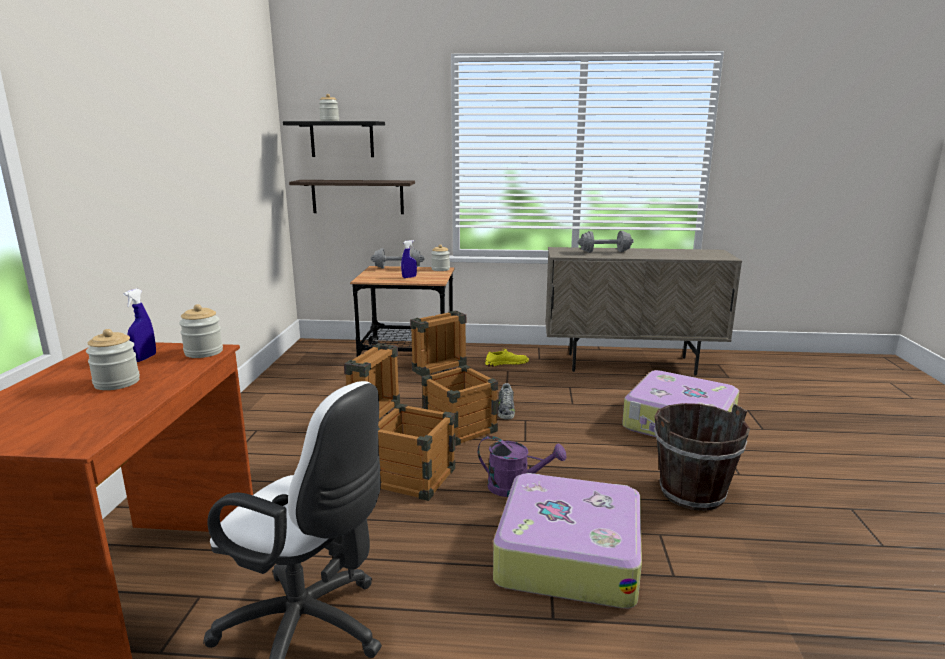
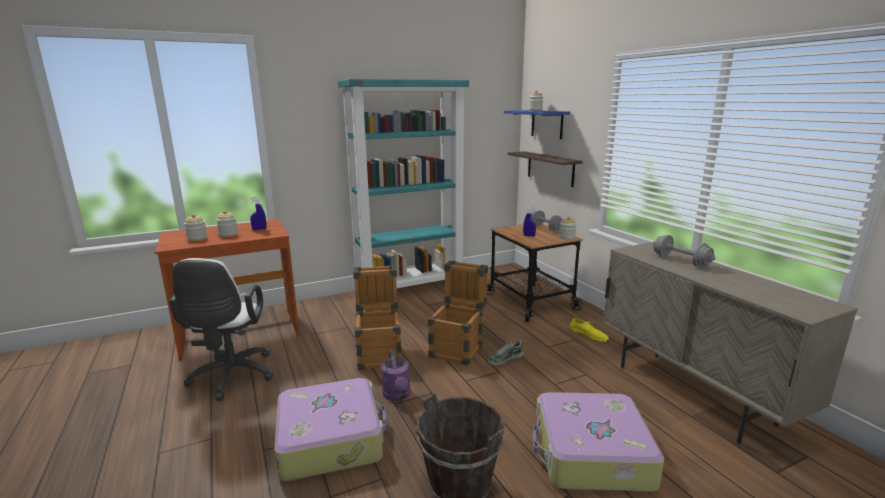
camera: 60 degrees right, 0 degrees up
jar [179,304,223,358] -> jar moved to [184,214,207,241]
black shelf [283,121,385,157] -> blue shelf [504,110,570,139]
none -> turquoise bookcase [338,79,469,288]

